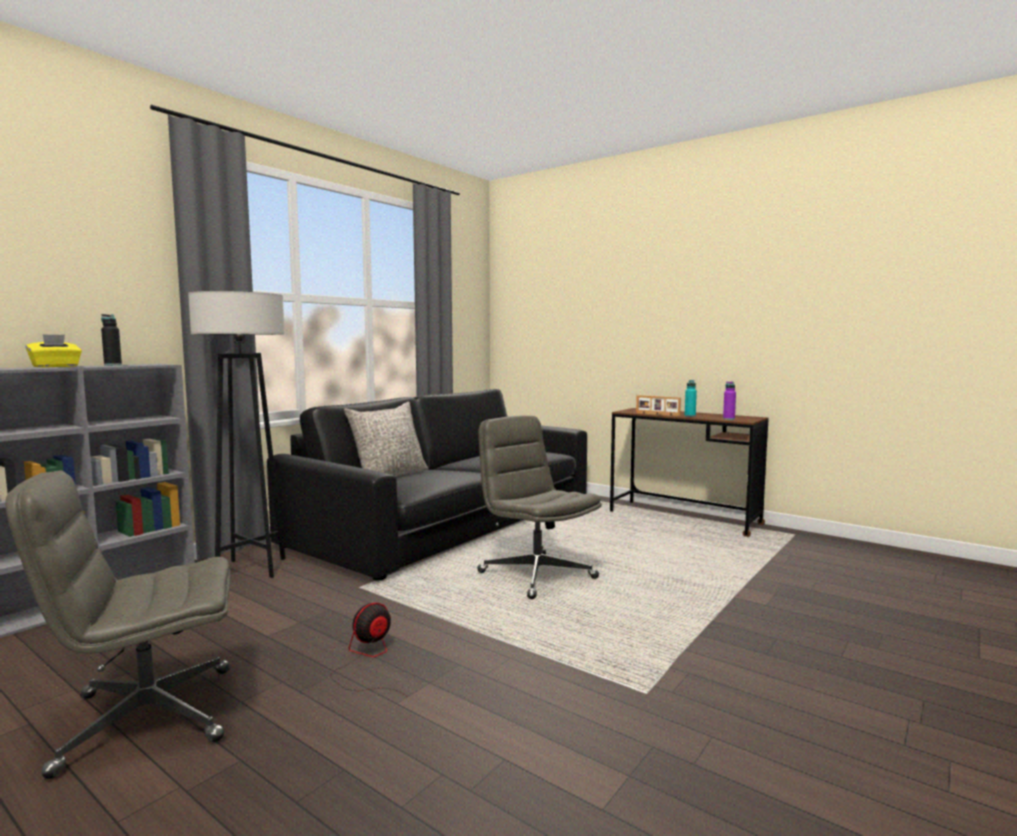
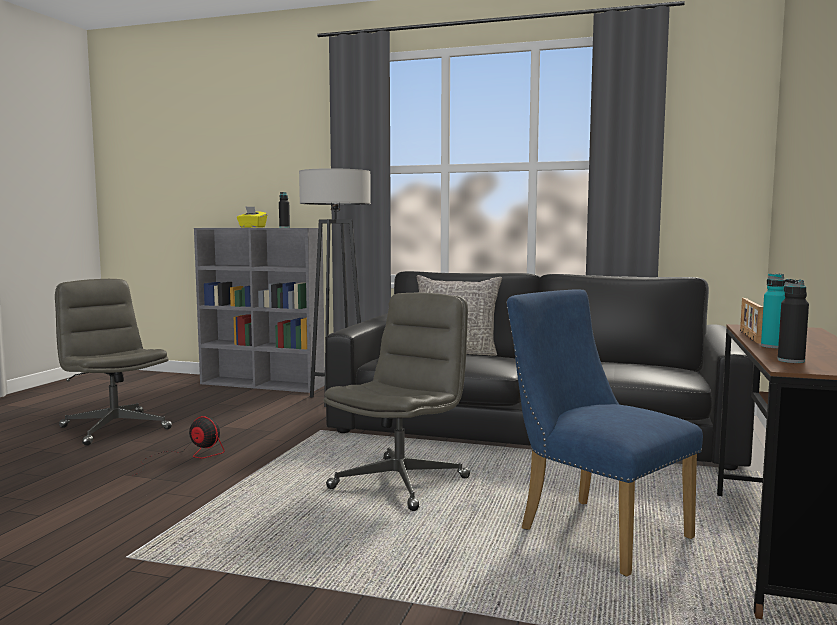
camera: 70 degrees right, 0 degrees up
purple bottle [723,381,736,420] -> black bottle [777,279,809,363]
none -> blue chair [506,289,703,577]

